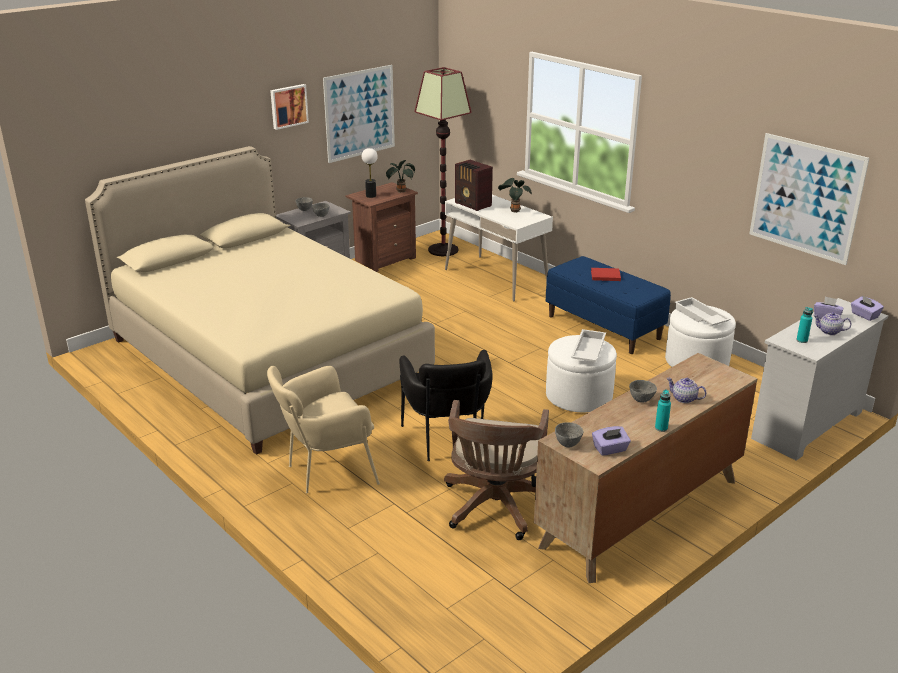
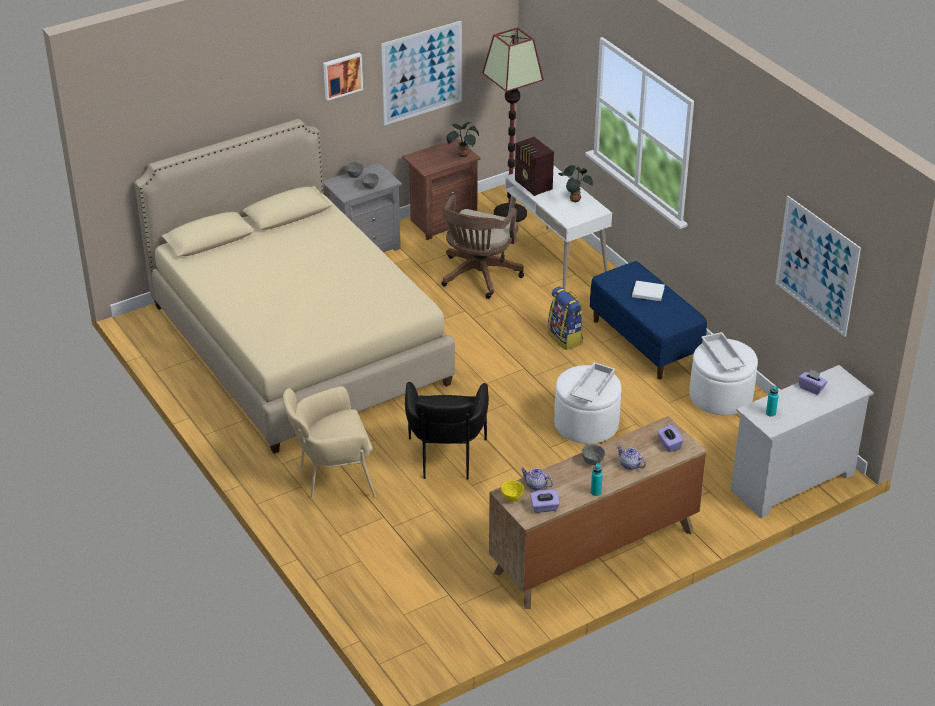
camera: 10 degrees right, 10 degrees up
table lamp [362,148,378,198] -> none
brown office chair [444,400,549,540] -> brown office chair moved to [441,195,524,299]
grey bowl [555,422,583,448] -> yellow bowl [501,480,524,502]
red book [591,268,621,281] -> white book [632,281,665,301]
teapot [813,312,851,335] -> teapot moved to [520,467,553,491]
purple tissue box [851,295,884,321] -> purple tissue box moved to [657,424,683,452]
none -> backpack [548,287,583,350]

